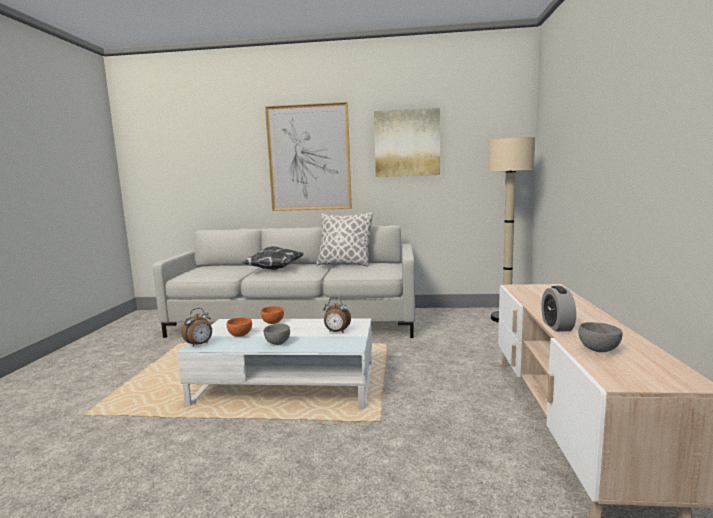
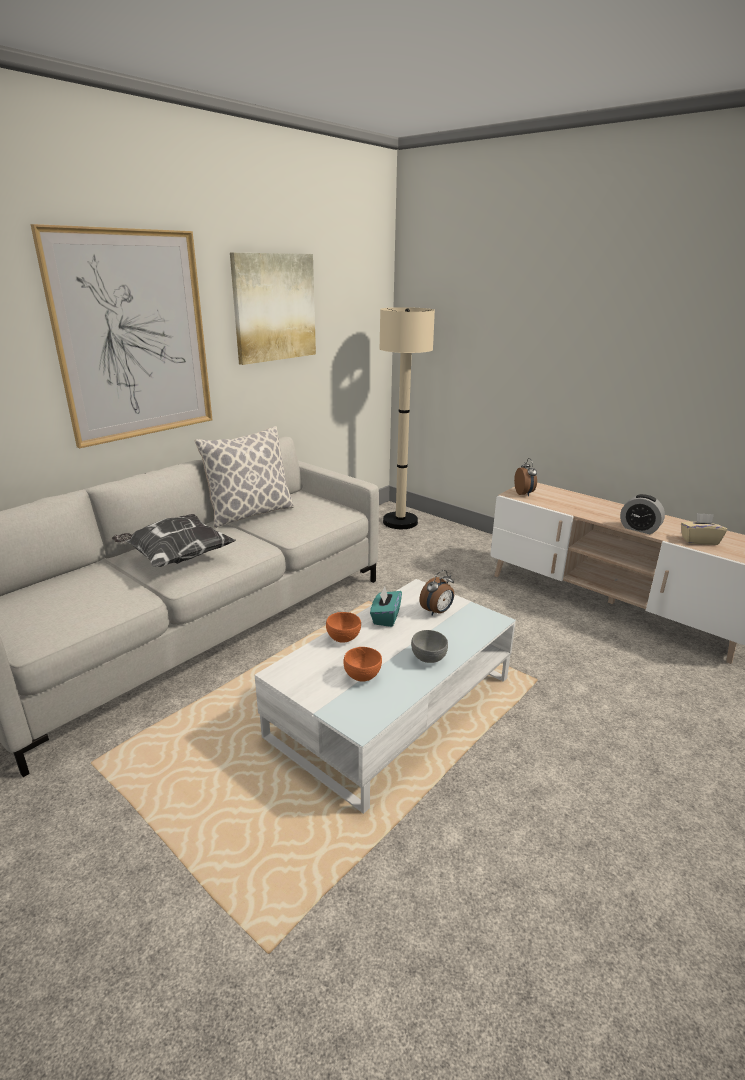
camera: 55 degrees left, 15 degrees up
alarm clock [181,308,212,347] -> alarm clock moved to [514,458,537,496]
grey bowl [578,322,623,352] -> beige tissue box [681,513,728,545]
none -> turquoise tissue box [370,587,402,627]

